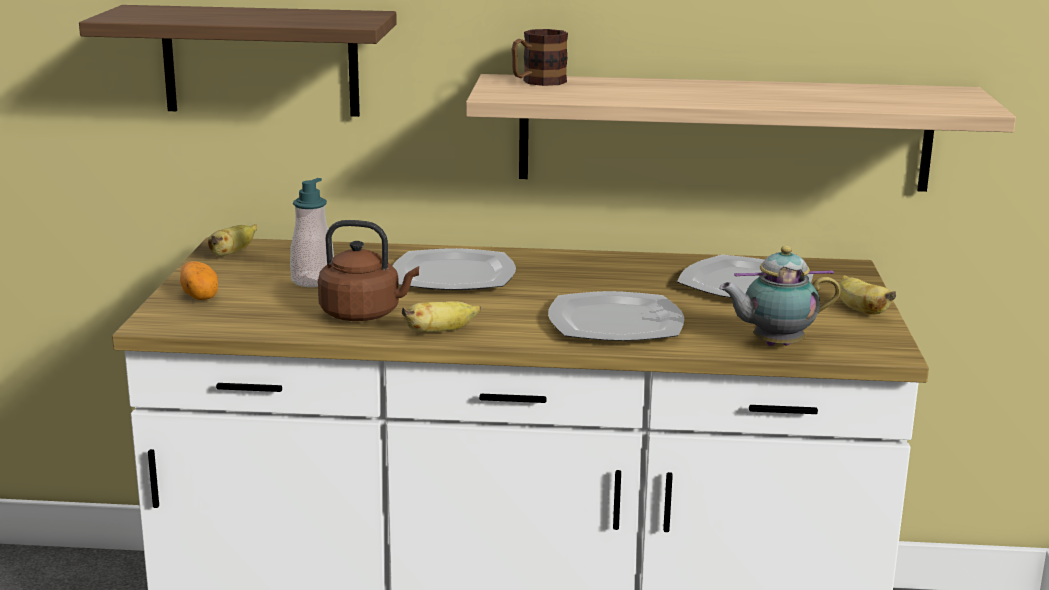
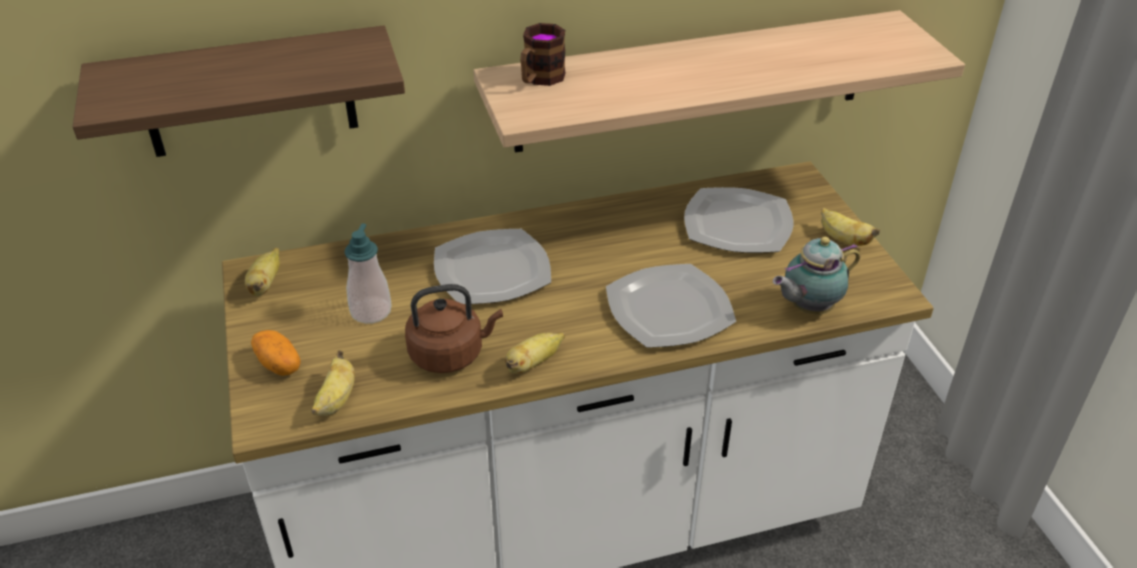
camera: 20 degrees left, 20 degrees up
none -> banana [311,350,355,416]

